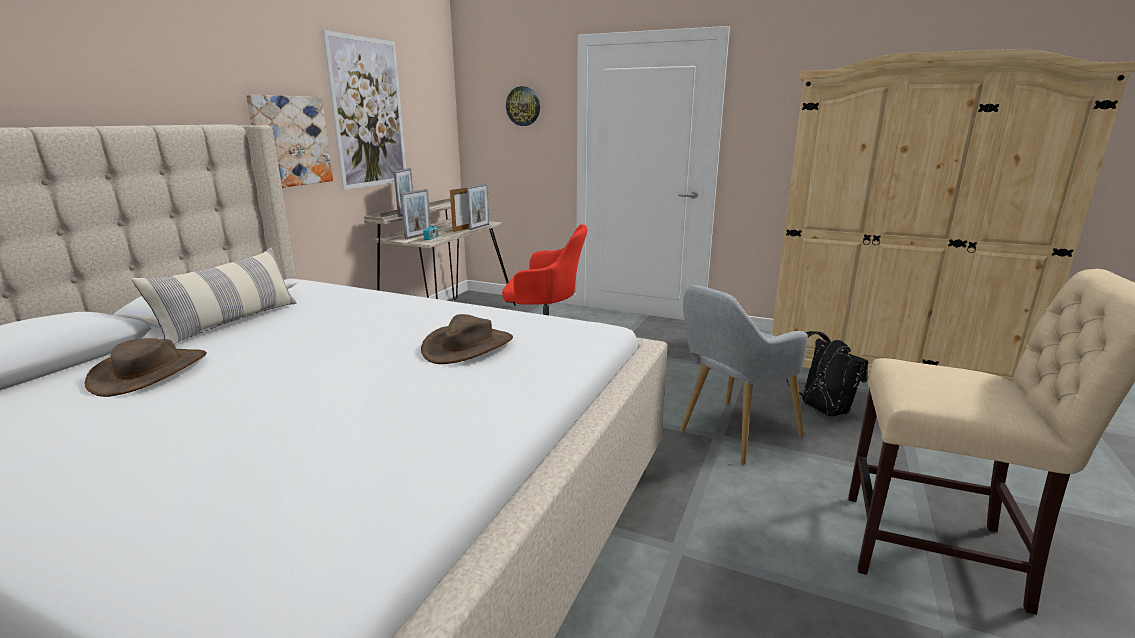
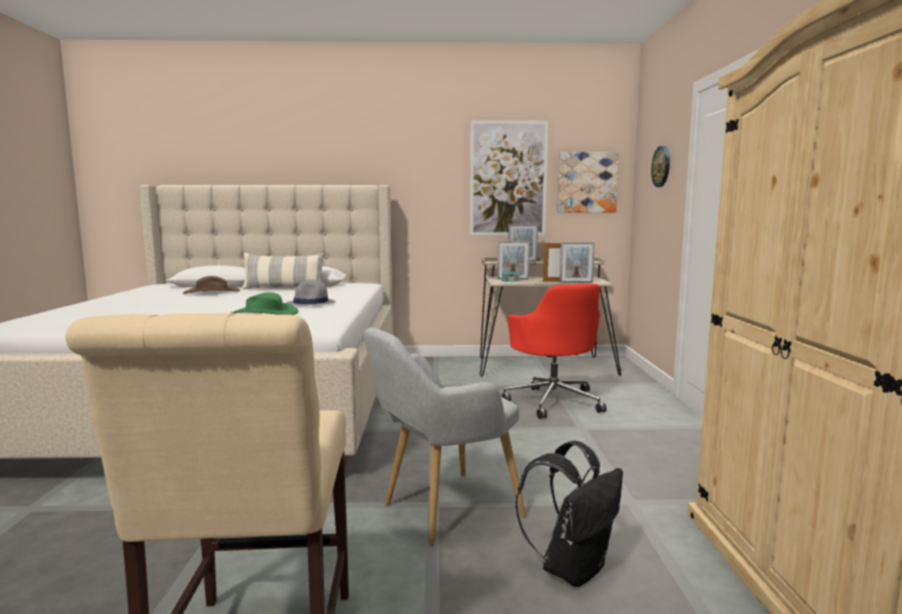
camera: 65 degrees right, 10 degrees down
picture [246,95,333,188] -> picture moved to [557,152,619,213]
brown hat [421,314,513,364] -> green hat [230,293,298,315]
grey armchair [680,285,808,464] -> grey armchair turned 60 degrees counterclockwise [364,327,526,546]
none -> grey hat [286,280,335,306]

